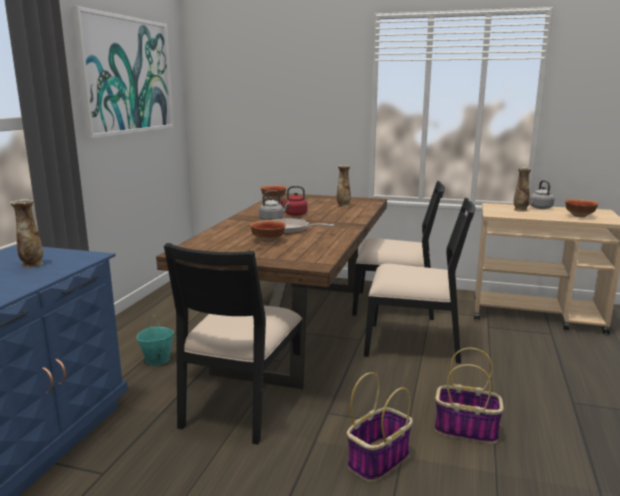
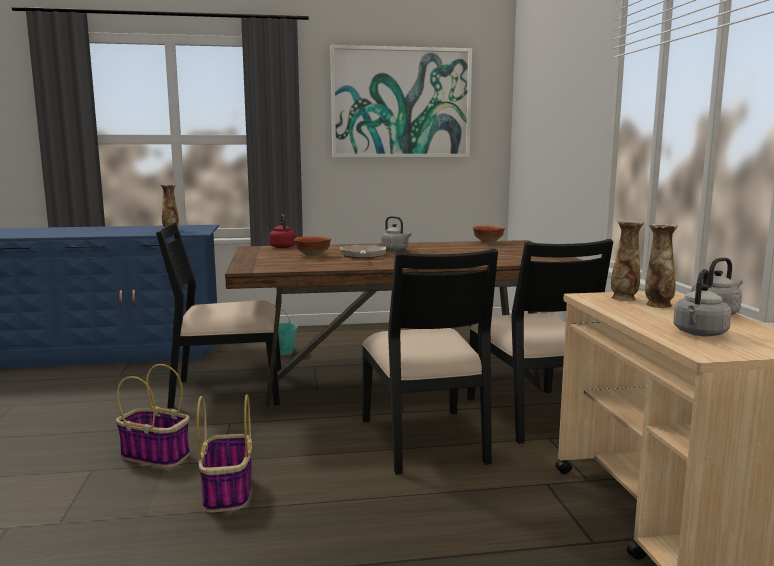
camera: 65 degrees right, 5 degrees down
red kettle [280,186,307,216] -> red kettle moved to [269,214,296,248]
vase [337,165,351,207] -> vase moved to [611,220,645,301]
bowl [565,199,599,217] -> grey kettle [673,269,732,336]

